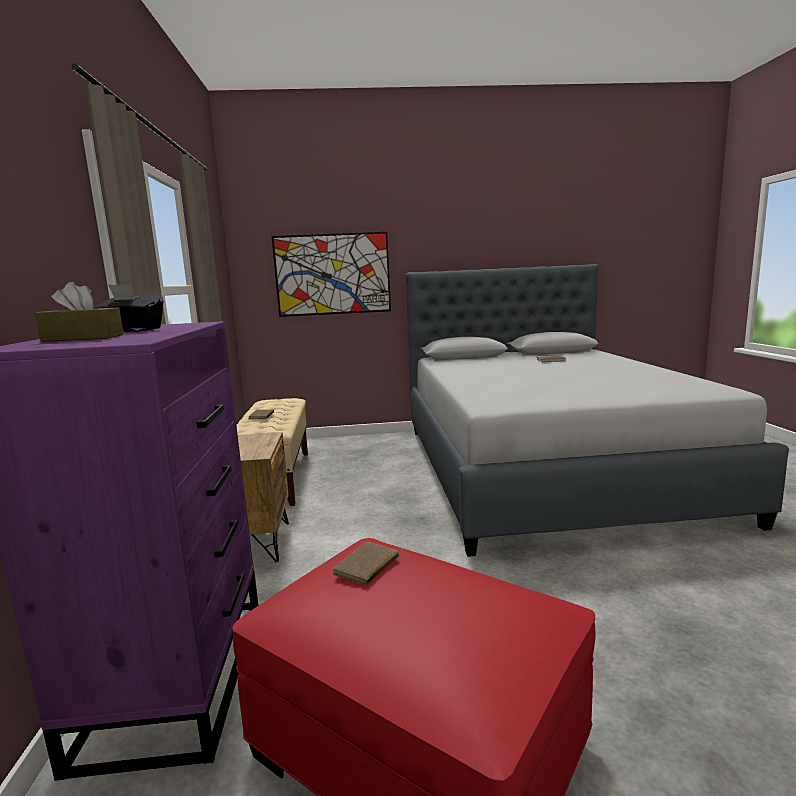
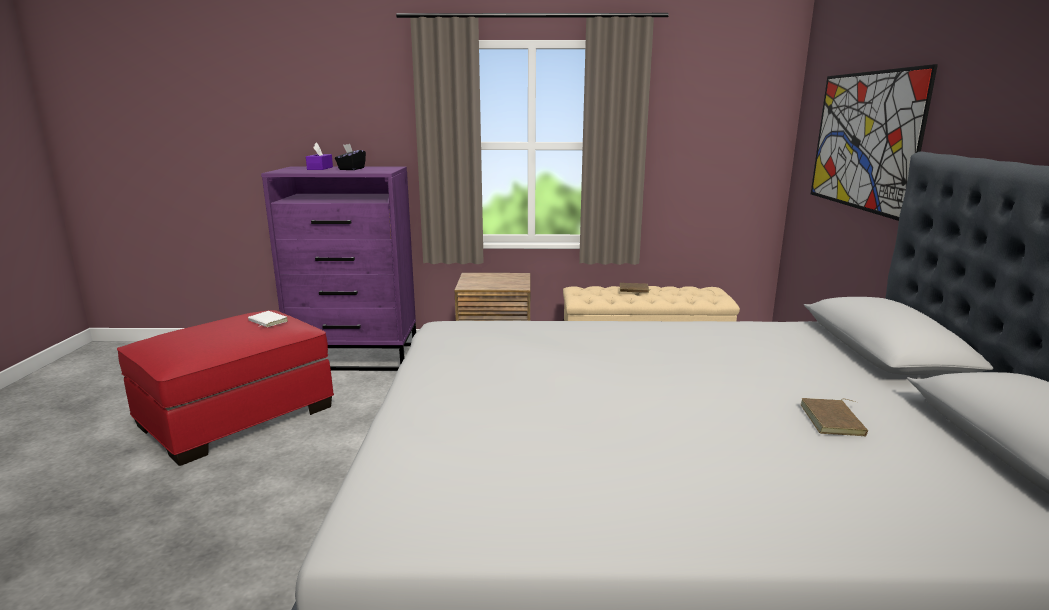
camera: 95 degrees right, 5 degrees up
brown tissue box [35,282,124,342] -> purple tissue box [306,142,333,170]
brown book [333,542,410,586] -> white book [248,311,288,327]

